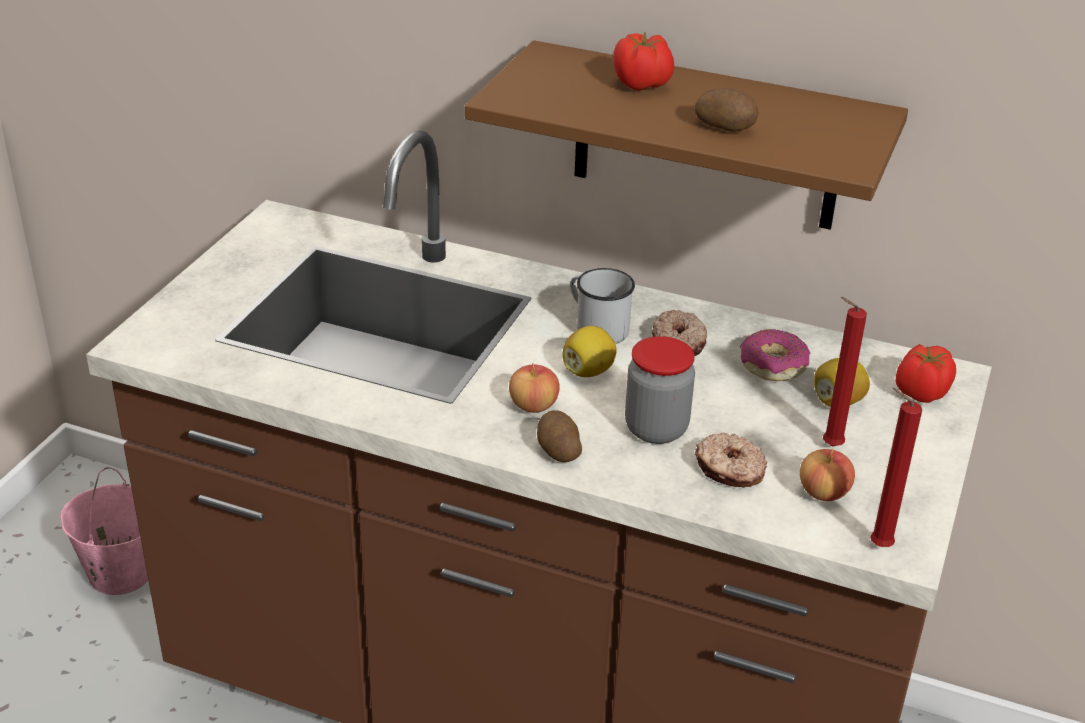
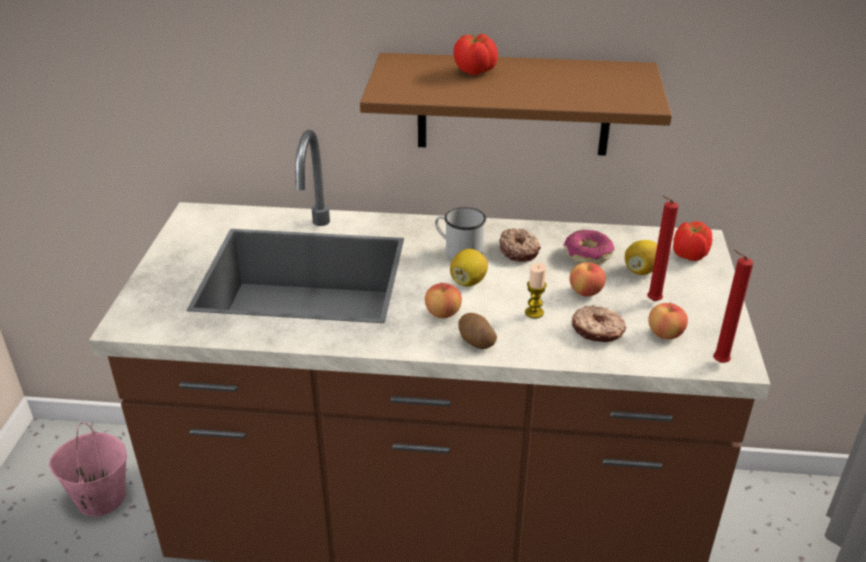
camera: 15 degrees left, 0 degrees up
jar [625,336,695,444] -> candle [525,263,547,318]
potato [694,87,758,132] -> none
none -> apple [570,262,606,296]

